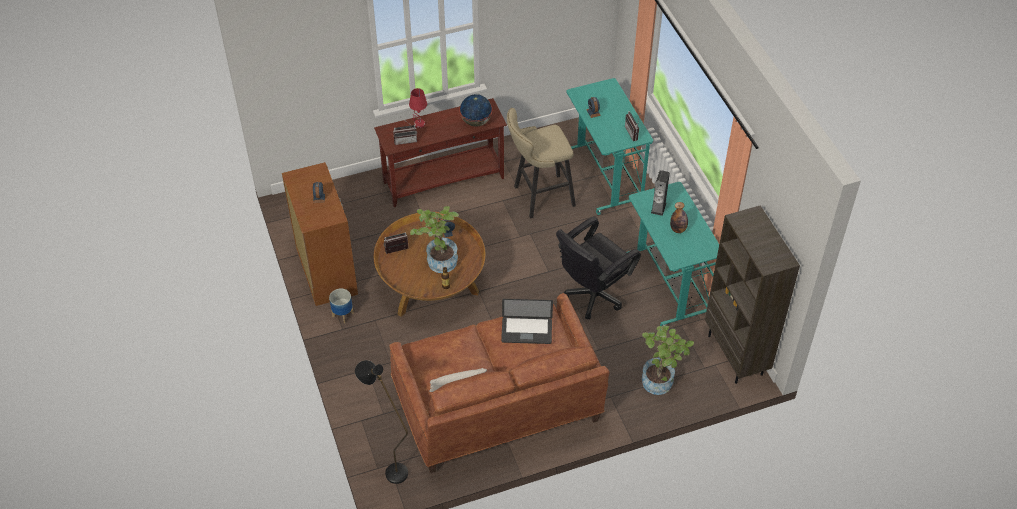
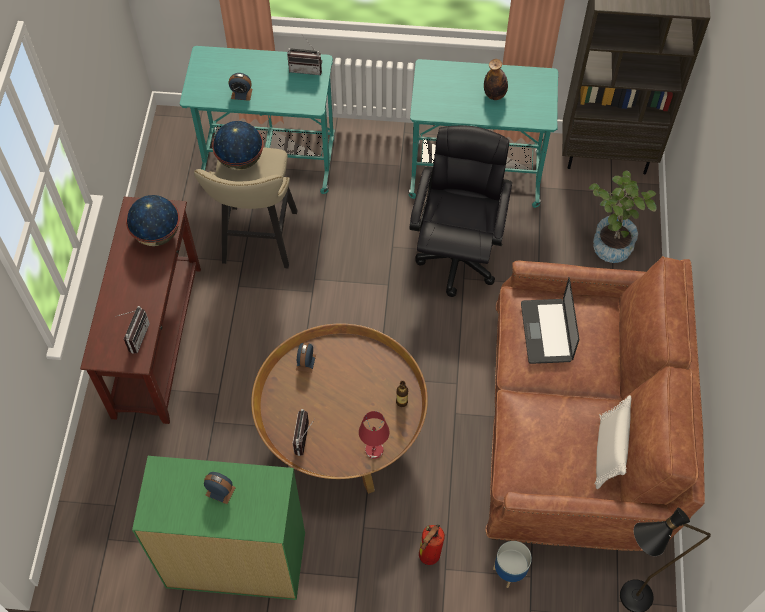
camera: 65 degrees left, 10 degrees up
brown cabinet [282,162,358,306] -> green cabinet [132,456,305,600]
planter [329,288,354,323] -> planter moved to [493,541,532,588]
red table lamp [409,88,427,128] -> red table lamp moved to [359,411,389,459]
potted plant [410,206,459,273] -> none
laptop [501,299,553,344] -> laptop turned 150 degrees clockwise [521,277,579,364]
black office chair [556,217,641,319] -> black office chair turned 150 degrees counterclockwise [410,125,512,297]
speaker [651,170,670,216] -> none
none -> globe [212,121,264,170]
none -> fire extinguisher [419,524,445,565]

